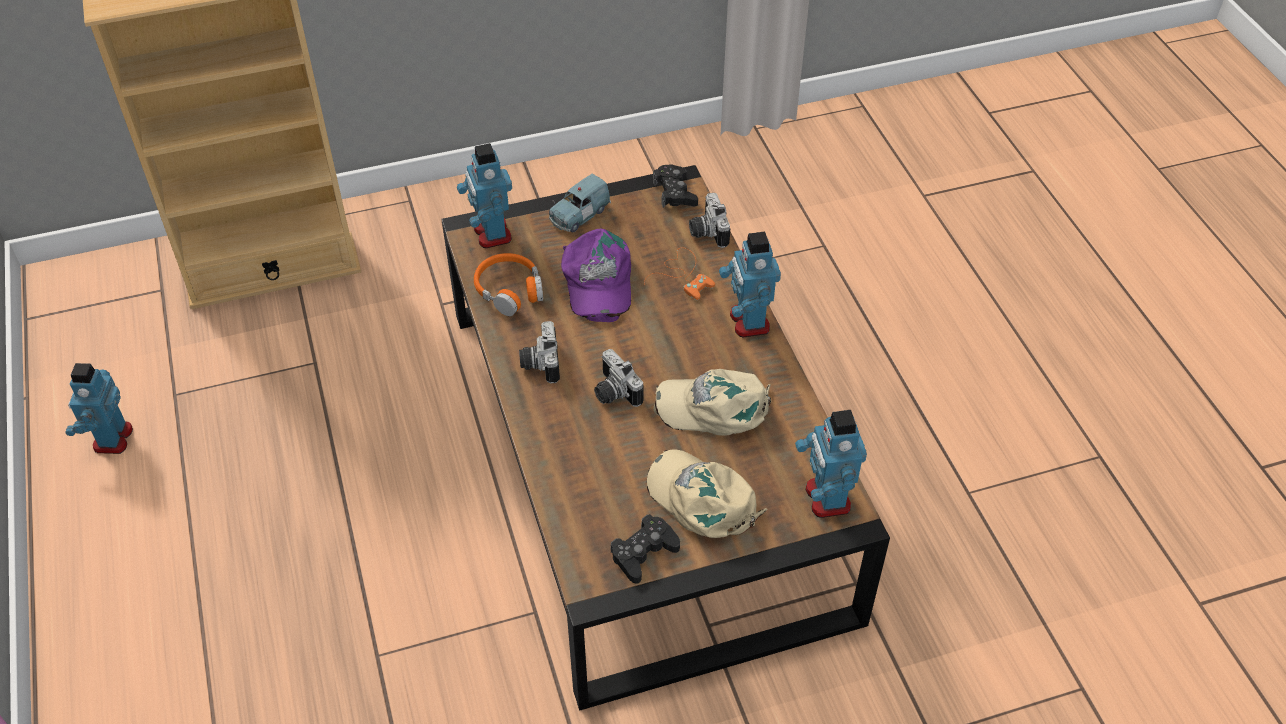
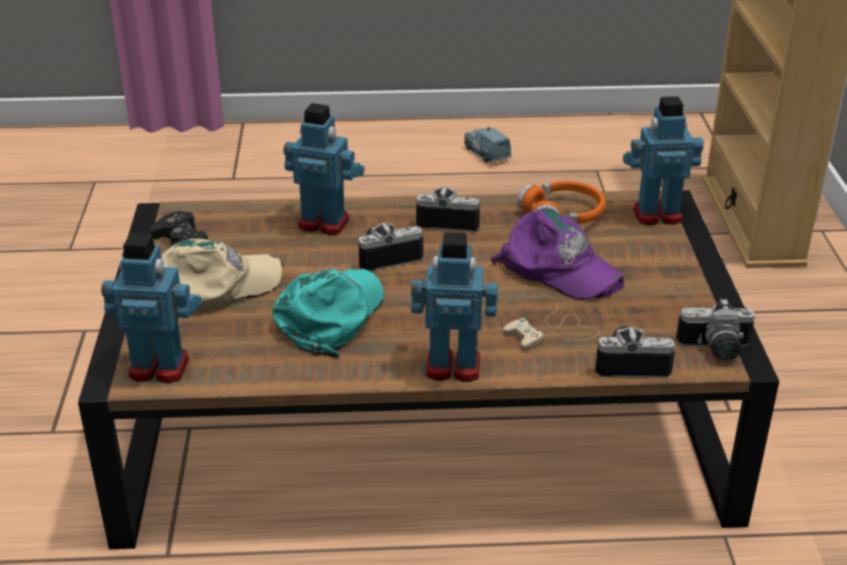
camera: 105 degrees right, 15 degrees down
toy robot [65,363,133,454] -> toy robot moved to [284,103,364,235]
blue toy car [549,174,611,232] -> blue toy car moved to [464,127,512,163]
purple cap [561,229,631,322] -> purple cap turned 150 degrees counterclockwise [491,210,624,300]
orange game controller [644,248,715,300] -> beige game controller [503,295,600,349]
black game controller [653,164,698,208] -> camera [676,298,755,362]
beige cap [654,369,771,436] -> turquoise cap [272,268,384,358]

